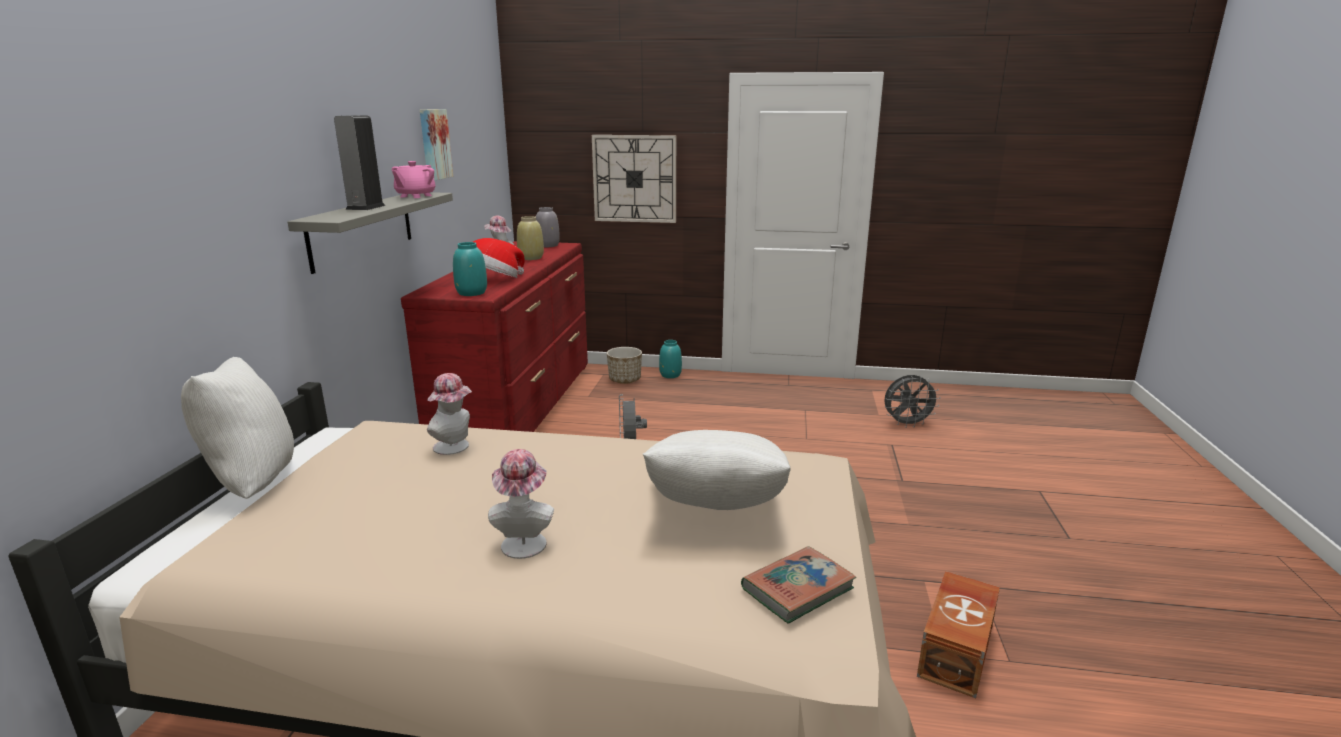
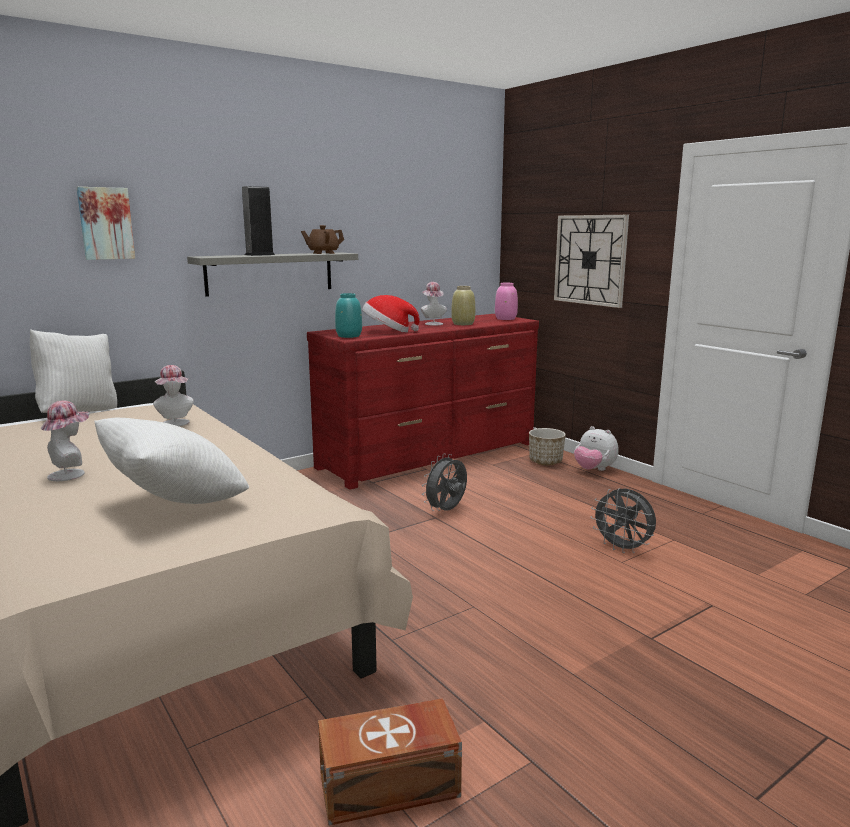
camera: 45 degrees right, 5 degrees down
pink teapot [392,161,436,198] -> brown teapot [301,225,344,254]
picture [420,109,453,181] -> picture moved to [76,187,135,260]
grey vase [536,207,560,247] -> pink vase [495,283,518,320]
turquoise vase [659,340,682,378] -> plush toy [574,426,619,471]
book [741,546,856,624] -> none
grey fan [884,375,941,428] -> grey fan moved to [590,488,656,553]

